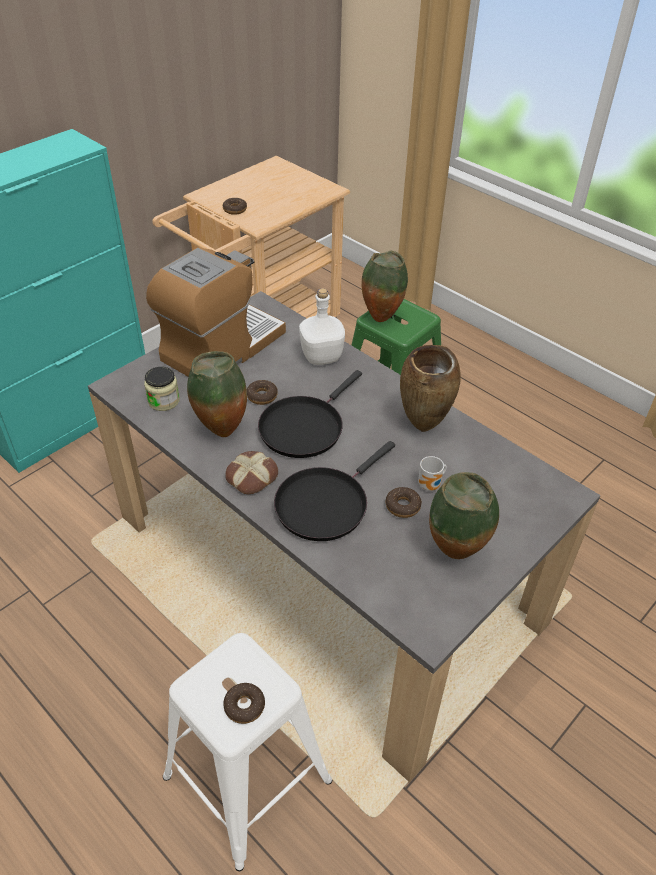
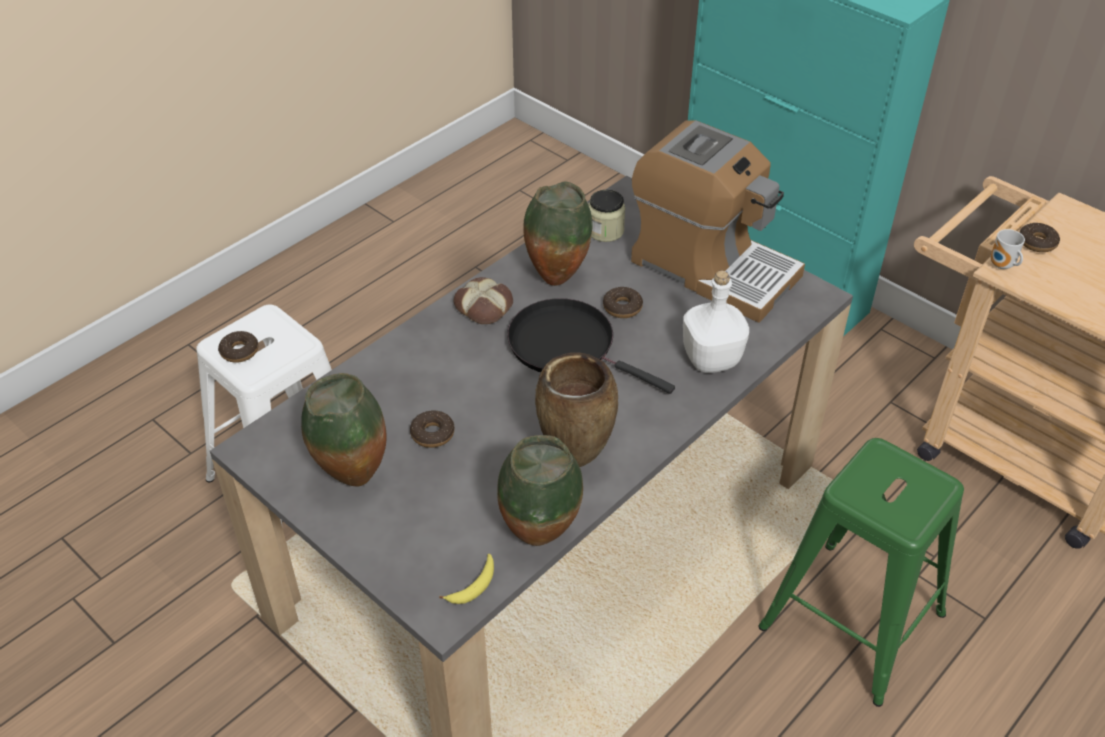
camera: 90 degrees right, 0 degrees up
black frying pan [274,441,395,541] -> none
vase [362,251,408,322] -> vase moved to [497,435,583,546]
mug [418,456,447,491] -> mug moved to [990,229,1025,269]
none -> banana [439,554,494,604]

